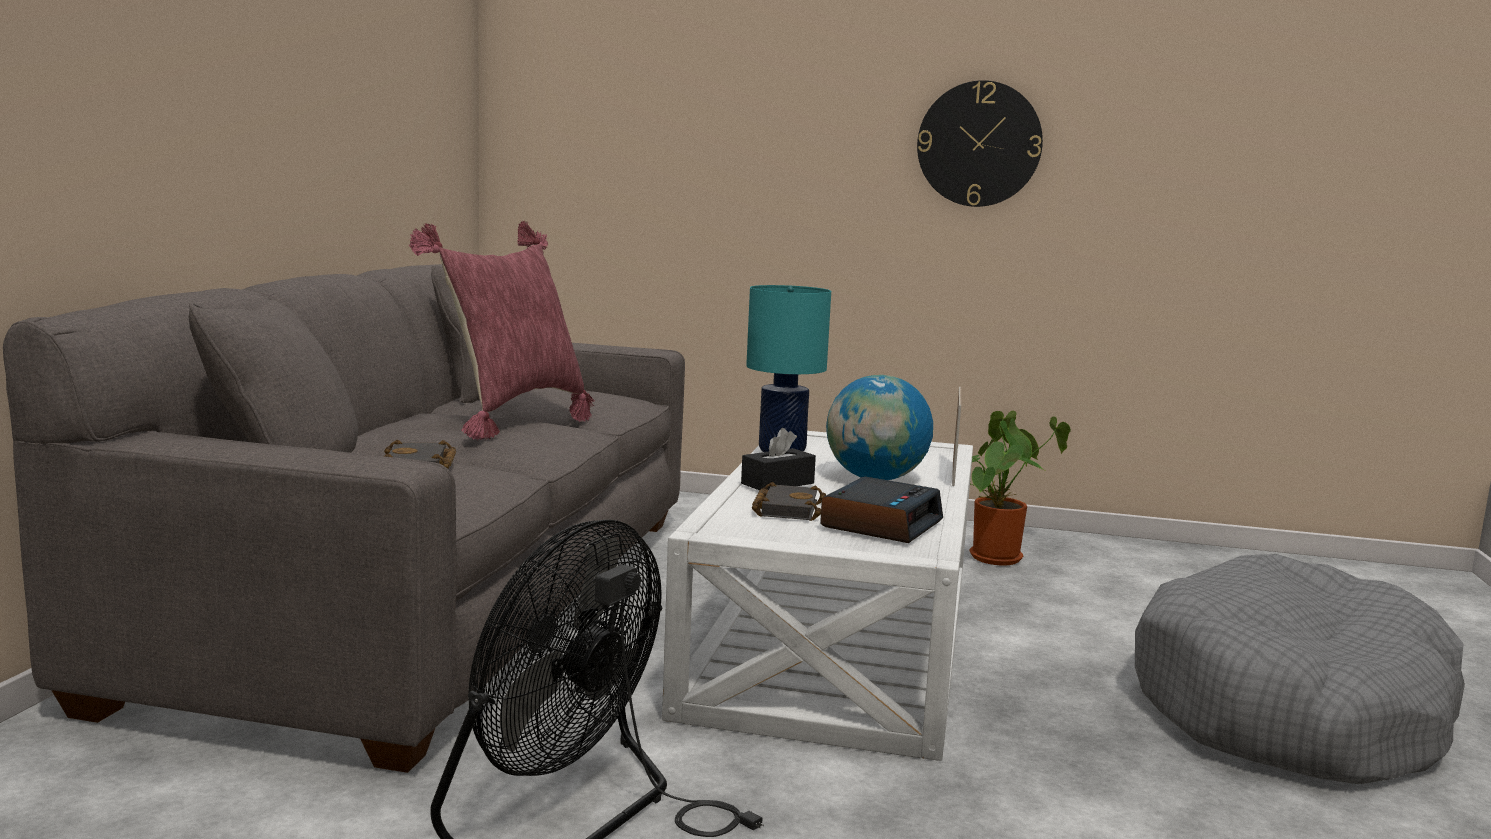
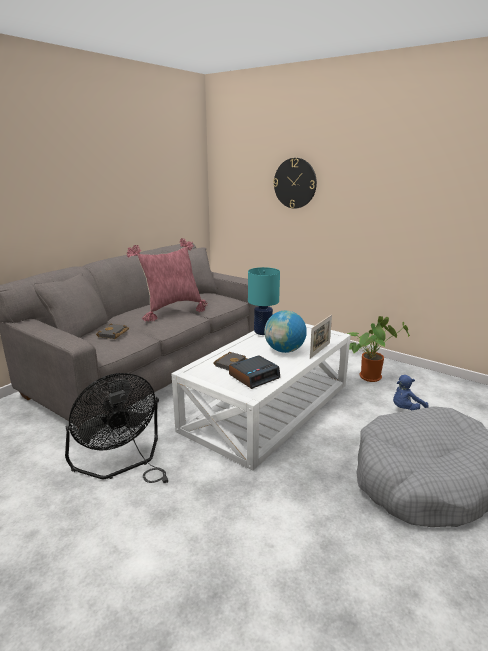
camera: 25 degrees right, 10 degrees up
black tissue box [741,428,816,490] -> none
wall clock [917,80,1043,207] -> wall clock moved to [273,158,317,209]
none -> blue plush toy [393,375,429,410]

